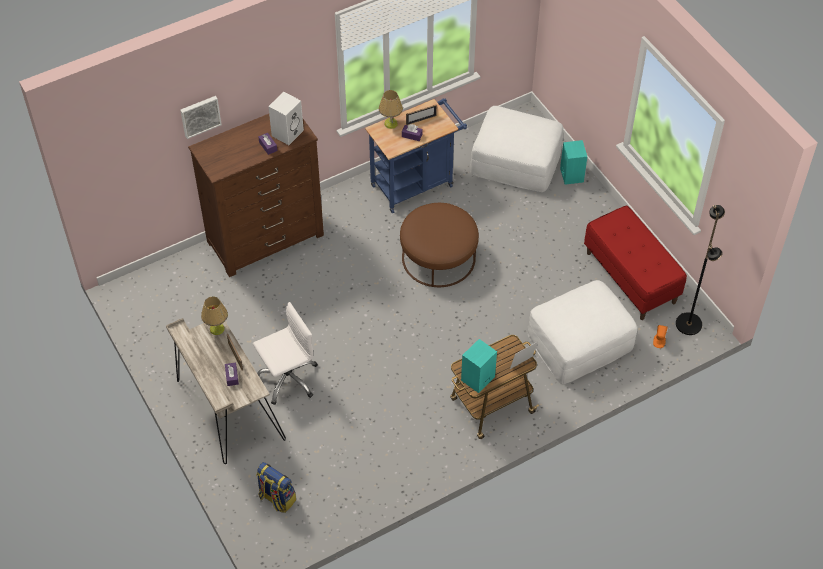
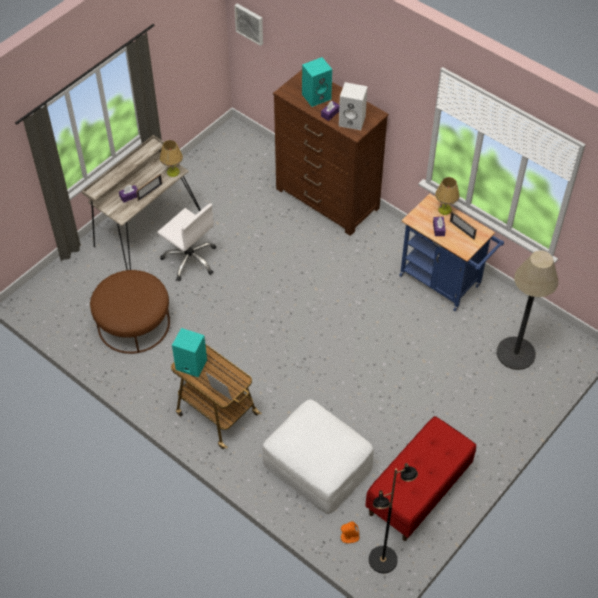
camera: 70 degrees right, 0 degrees up
picture [180,96,222,139] -> picture moved to [234,4,263,46]
backpack [256,462,296,513] -> none
brown ottoman [400,203,479,287] -> brown ottoman moved to [90,270,170,354]
white ottoman [470,106,563,192] -> floor lamp [497,250,558,370]
turquoise speaker [560,140,587,185] -> turquoise speaker moved to [302,57,332,107]

